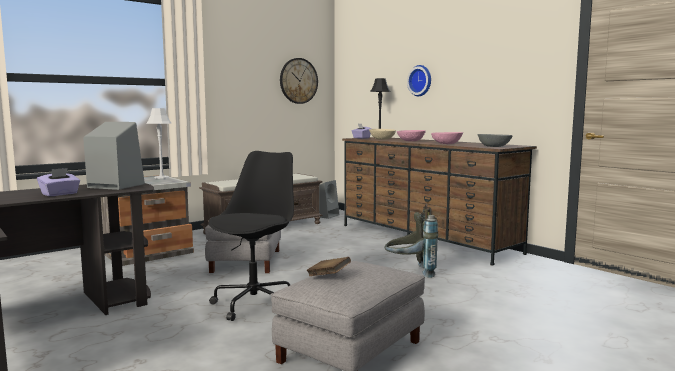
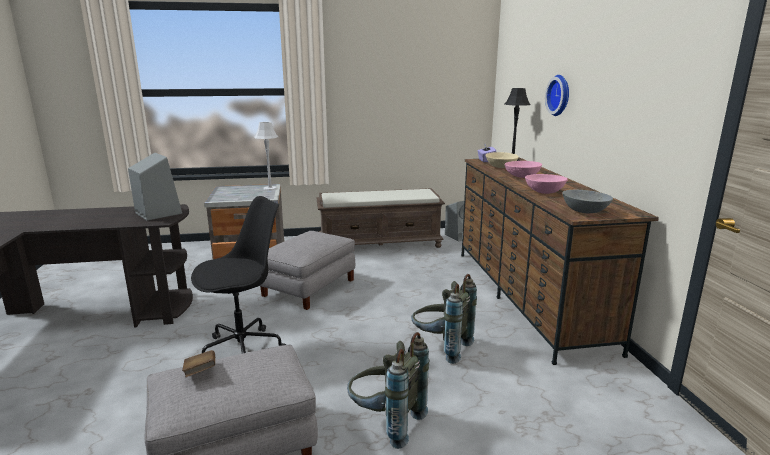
camera: 30 degrees right, 10 degrees up
purple tissue box [37,168,80,196] -> none
wall clock [280,58,318,104] -> none
none -> grey backpack [347,332,429,449]

